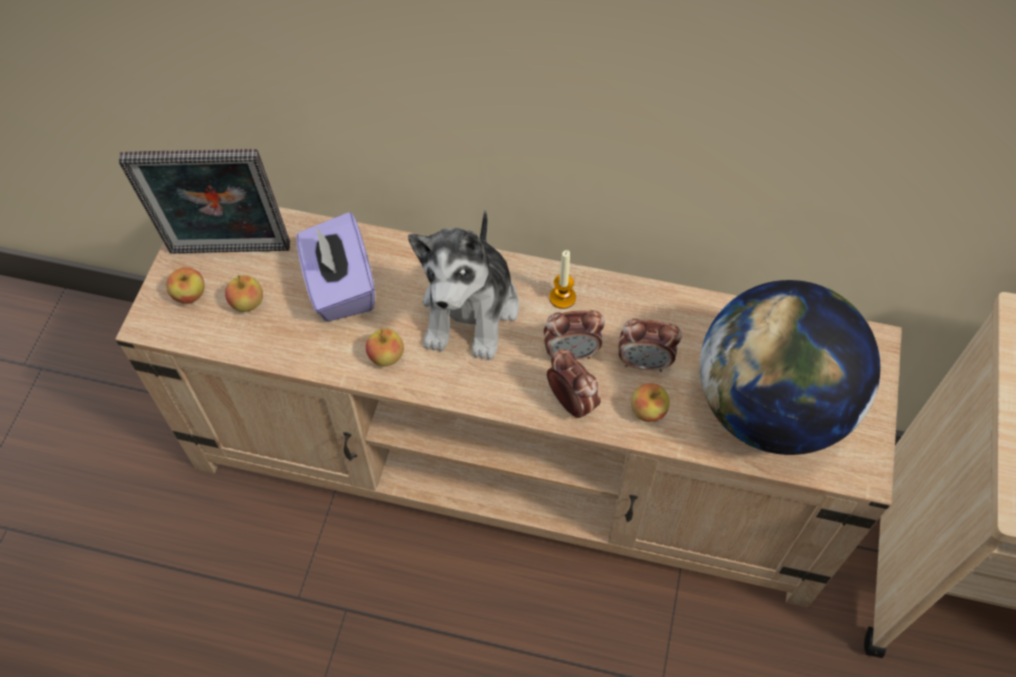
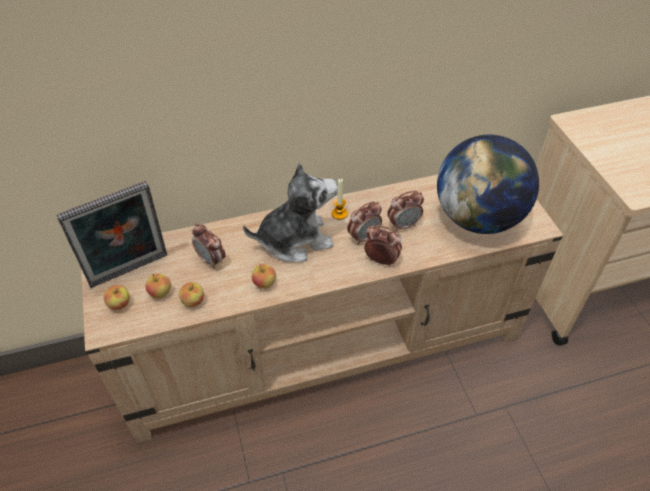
camera: 30 degrees left, 10 degrees down
purple tissue box [296,212,375,321] -> alarm clock [192,224,226,269]
plush toy [408,210,519,360] -> plush toy turned 90 degrees counterclockwise [243,162,338,262]
apple [631,383,670,422] -> apple moved to [179,282,204,307]

